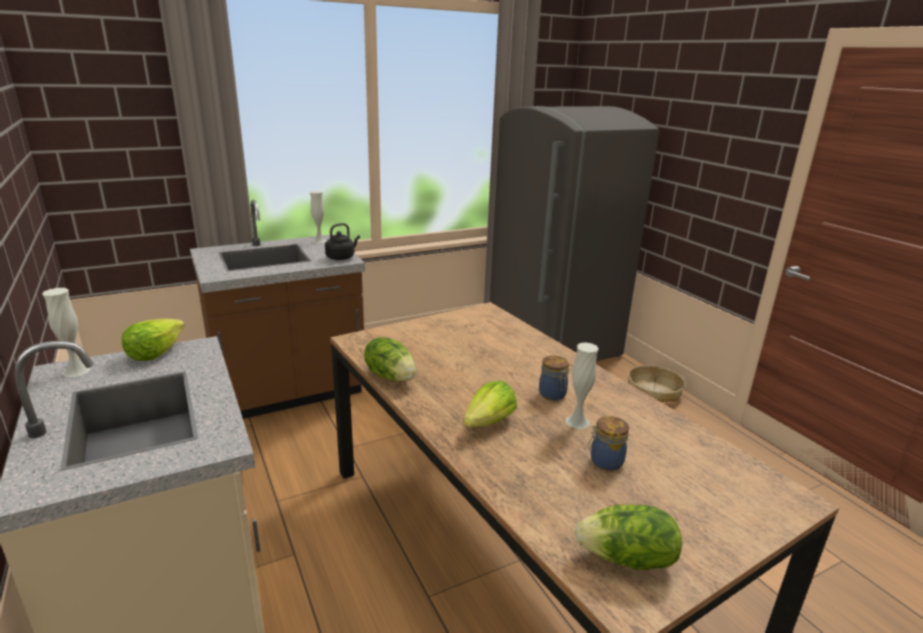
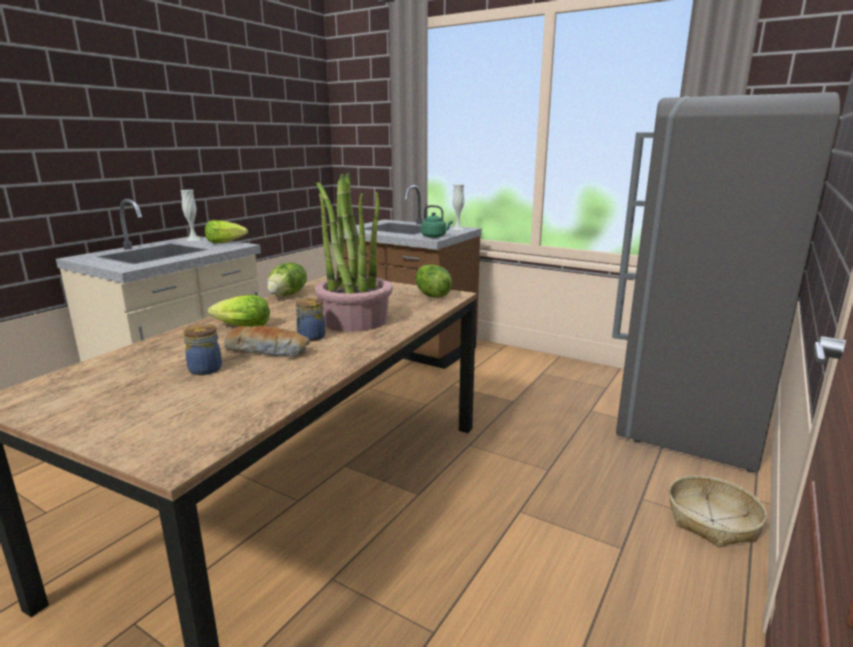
camera: 60 degrees right, 5 degrees down
black kettle [325,223,360,260] -> green kettle [421,205,453,238]
white vase [566,342,599,429] -> bread [224,326,310,357]
lettuce [575,505,682,570] -> lettuce moved to [415,264,452,298]
none -> potted plant [315,173,393,332]

